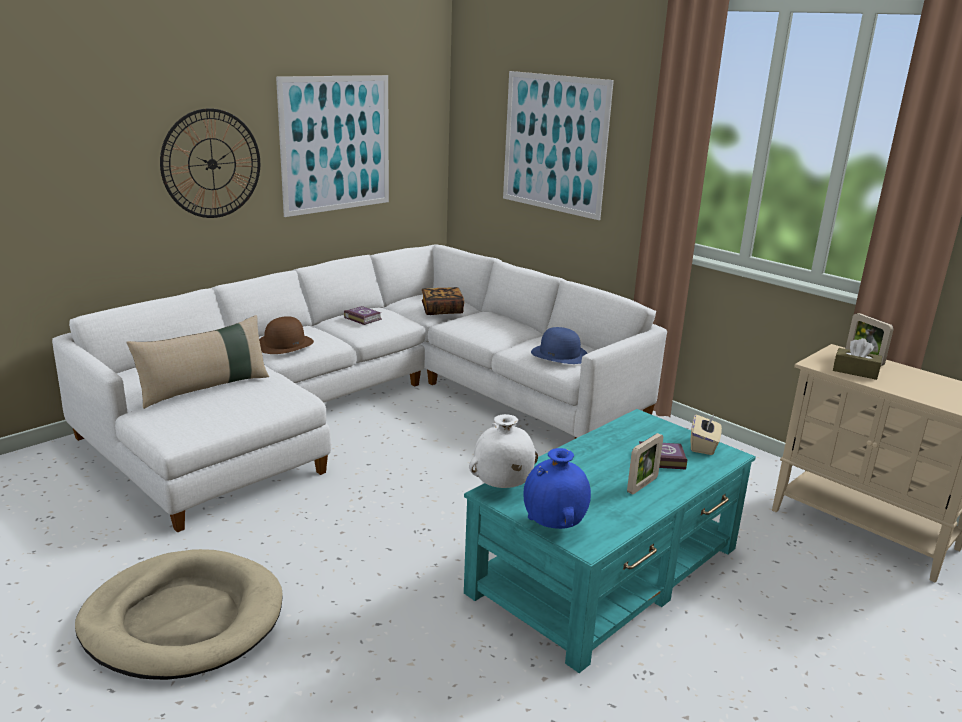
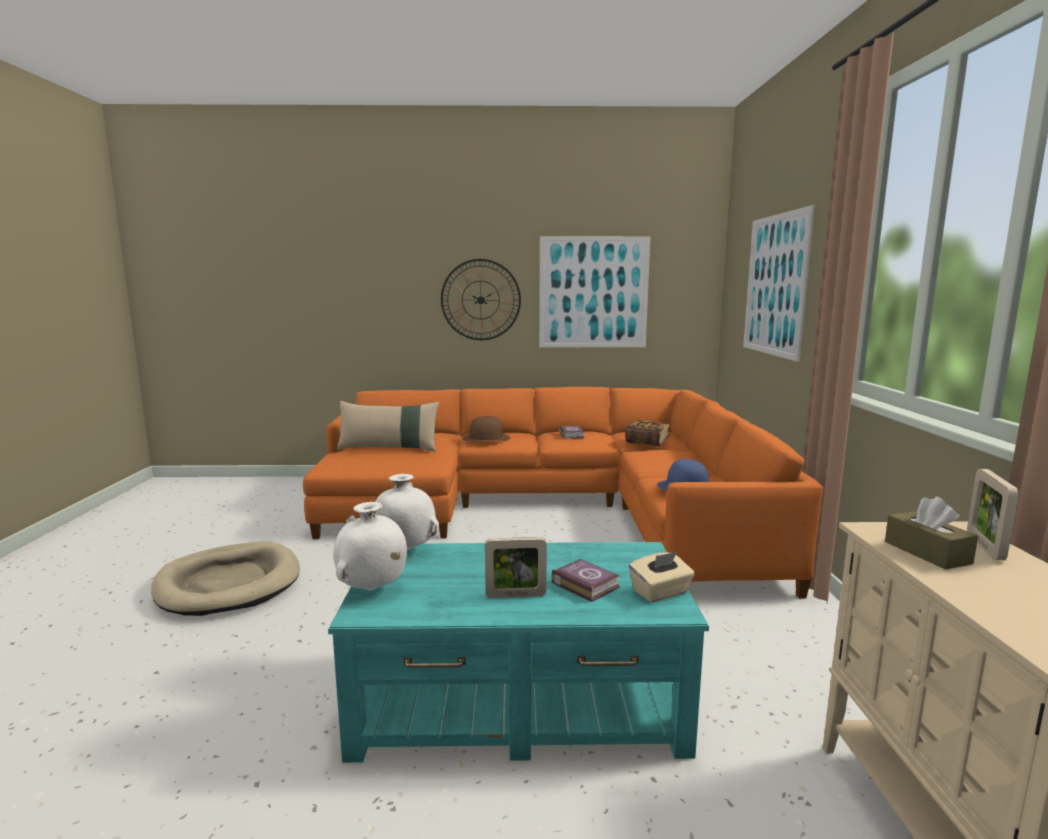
camera: 45 degrees right, 10 degrees down
white sofa [52,244,667,532] -> orange sofa [303,387,823,598]
blue vase [523,448,591,529] -> white vase [333,502,407,590]

